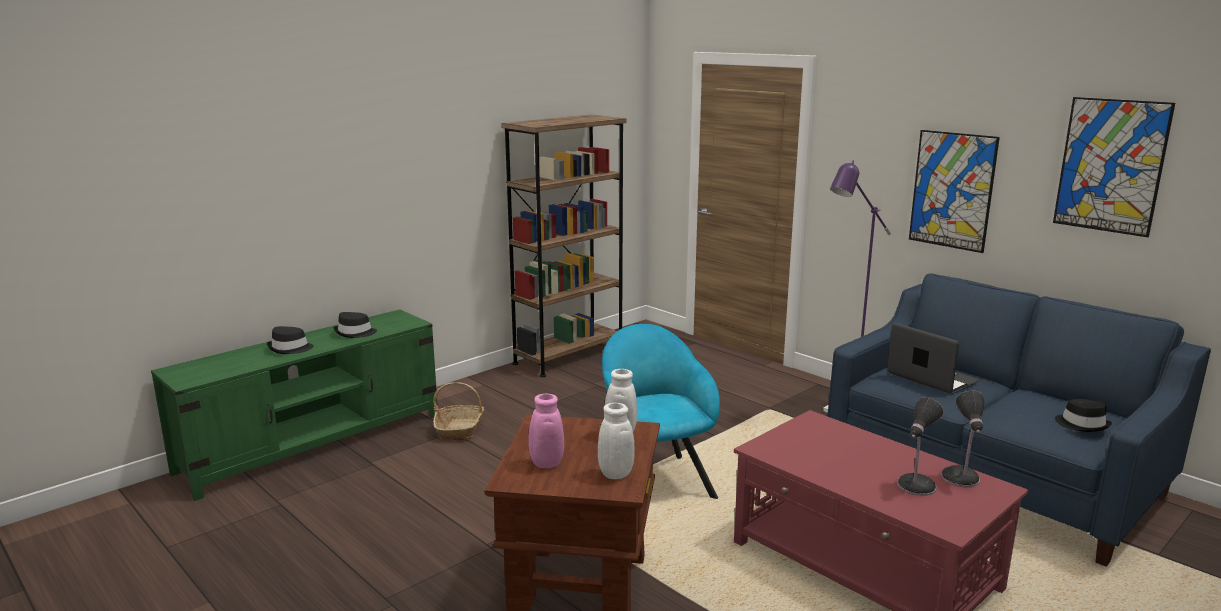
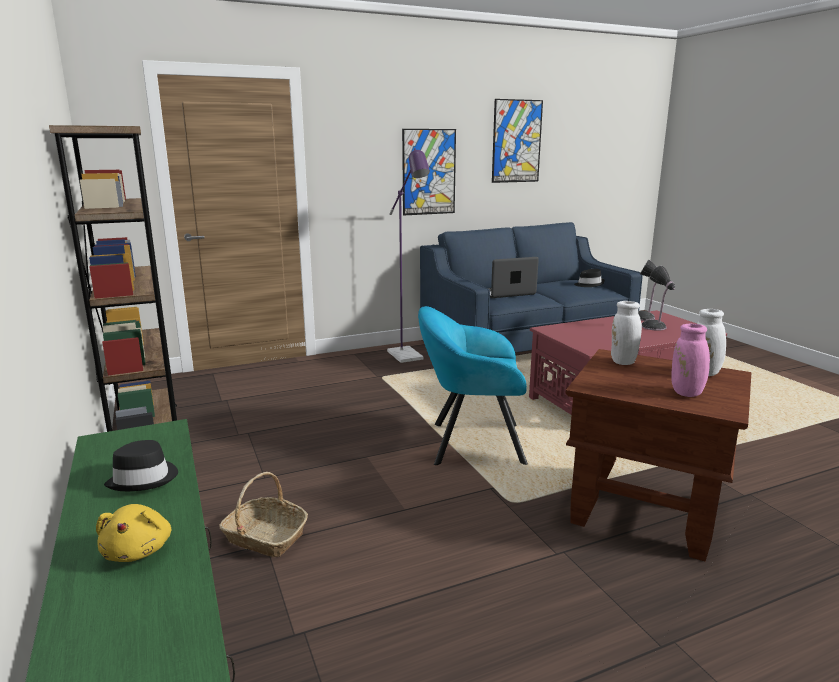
camera: 70 degrees left, 0 degrees up
black hat [267,326,314,354] -> yellow plush toy [96,504,171,562]

